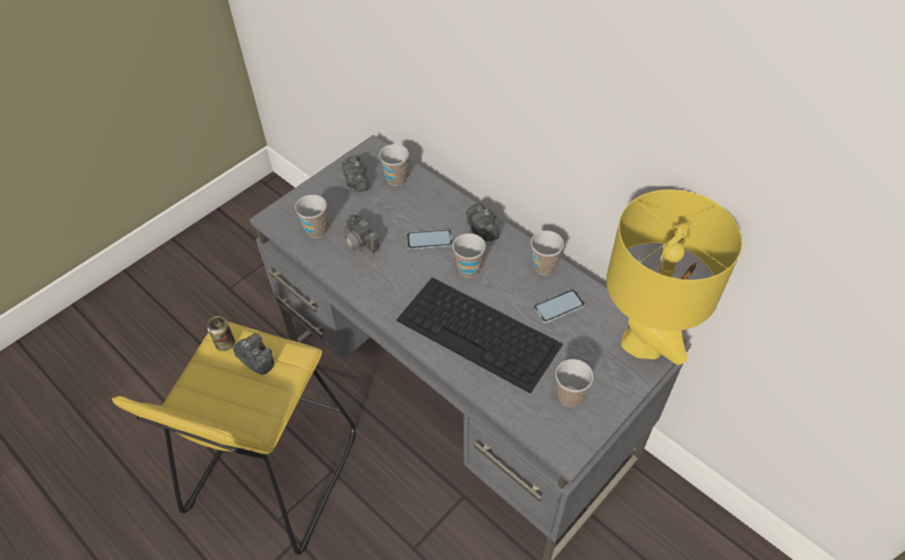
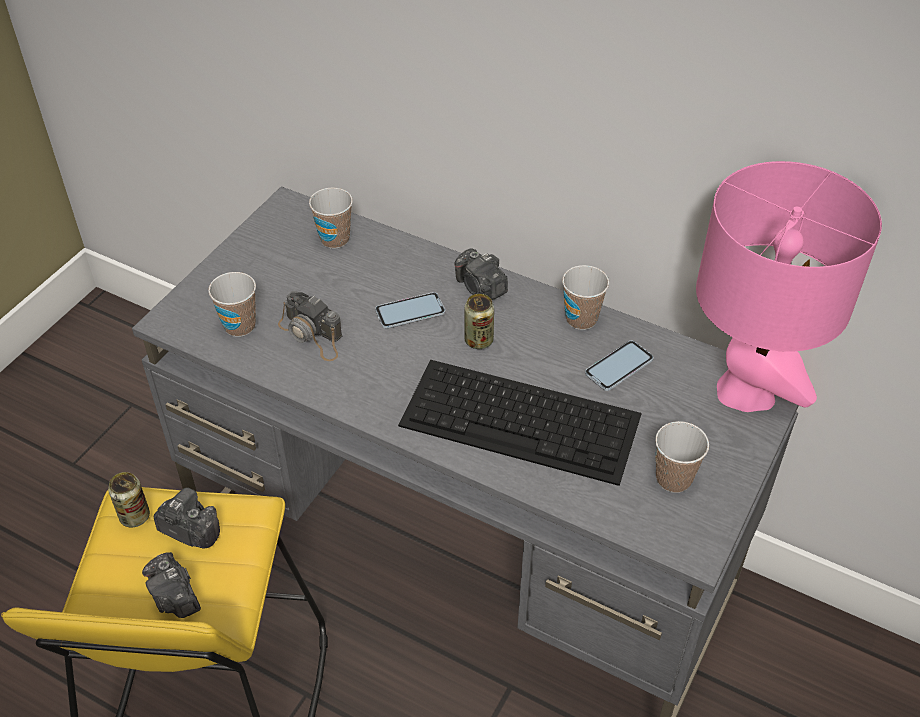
camera: 15 degrees left, 5 degrees down
camera [342,156,370,192] -> camera moved to [142,552,201,618]
cup [453,233,486,278] -> can [465,294,494,349]
yellow table lamp [606,189,742,365] -> pink table lamp [696,161,882,412]

